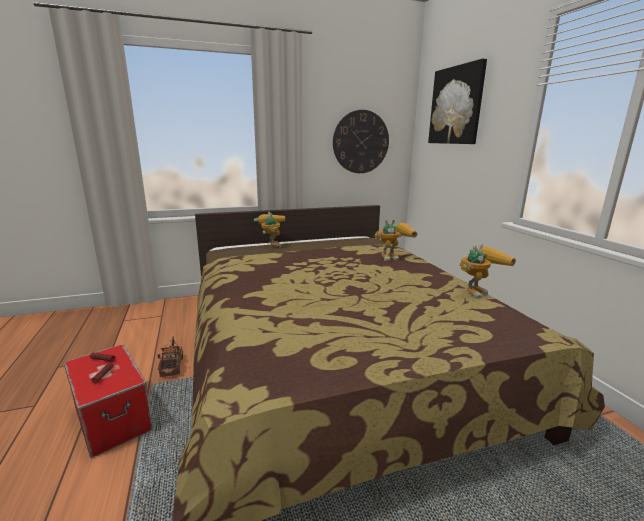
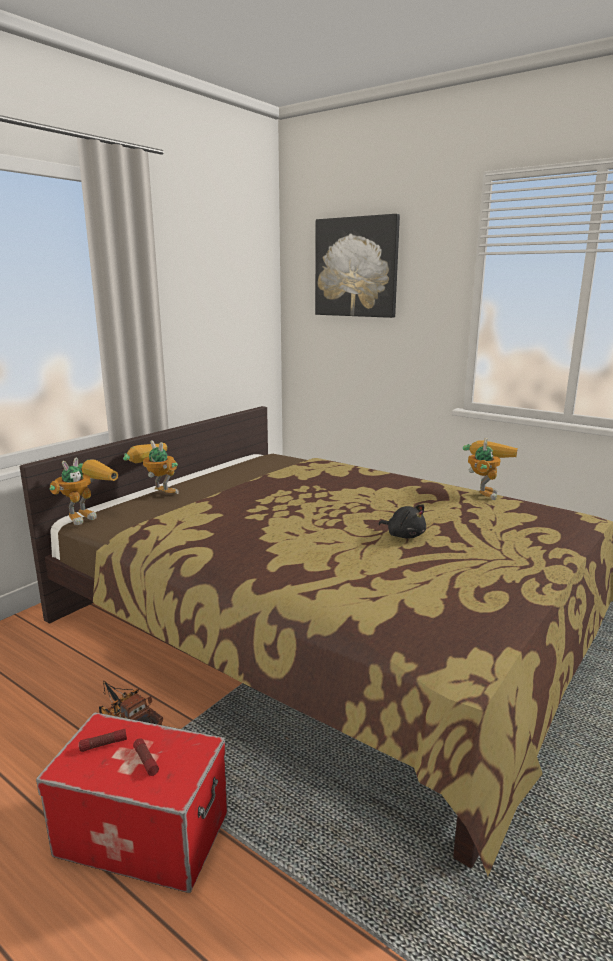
camera: 35 degrees left, 0 degrees up
wall clock [333,110,389,173] -> none
toy robot [374,219,417,262] -> toy robot moved to [49,457,118,525]
none -> black plush toy [379,504,426,539]

